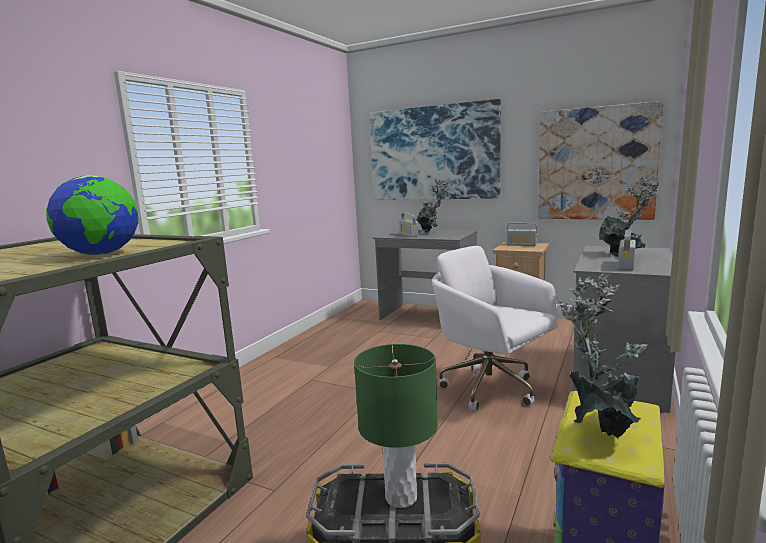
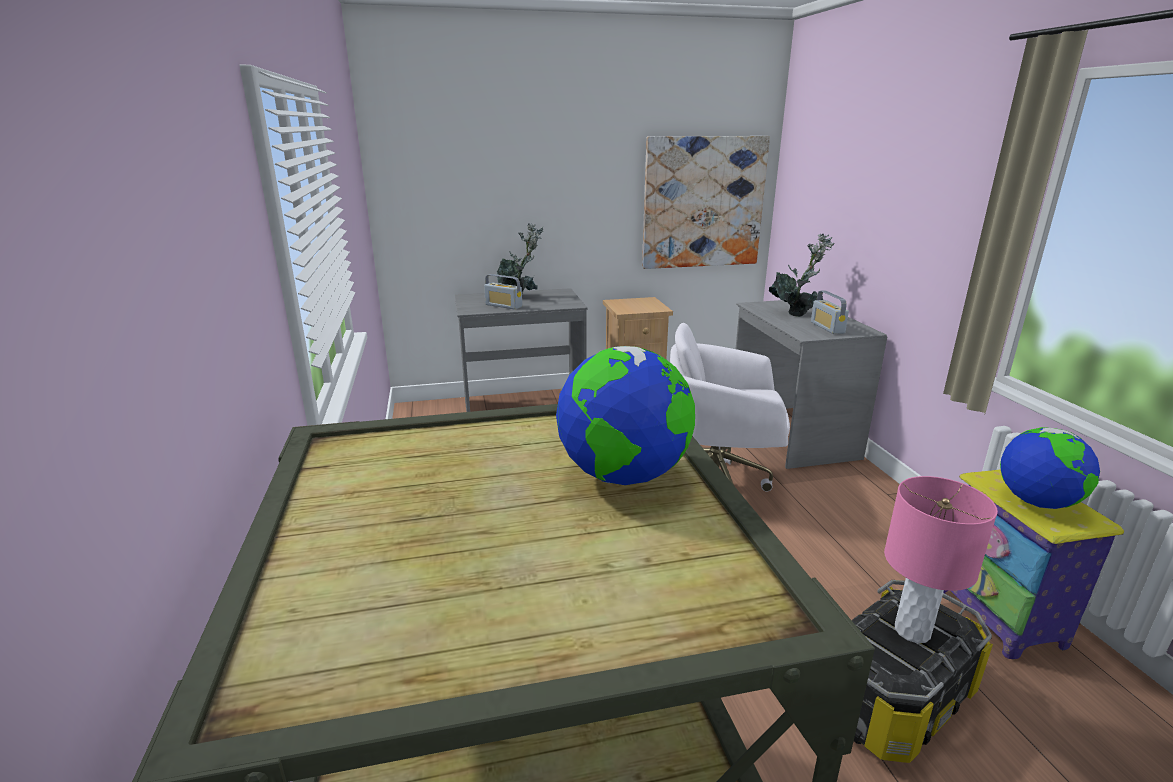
camera: 40 degrees left, 10 degrees up
green table lamp [354,344,438,508] -> pink table lamp [884,476,998,643]
picture [369,99,501,200] -> none
radio [507,223,538,246] -> none
potted plant [556,273,648,438] -> globe [1000,427,1100,509]

